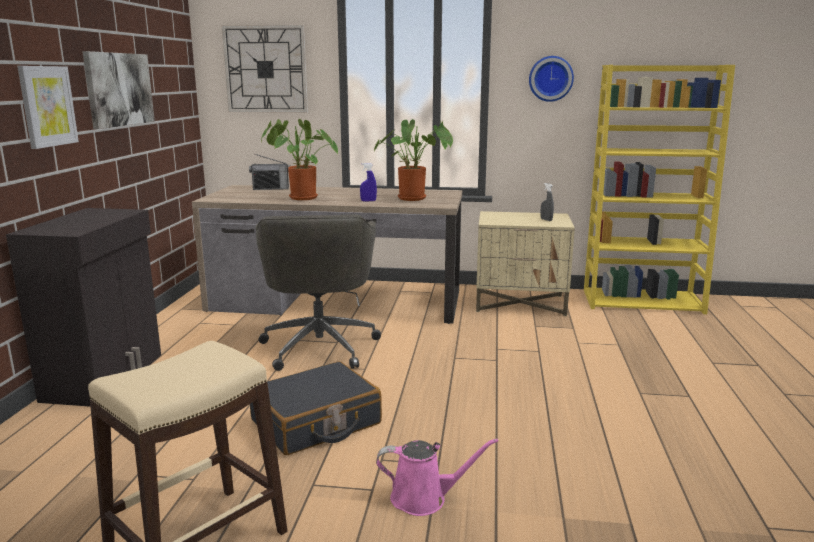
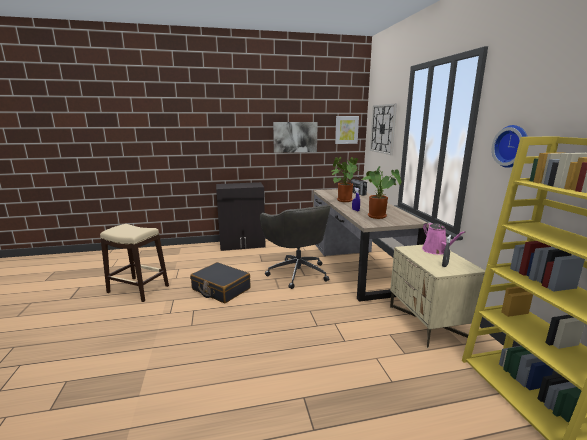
camera: 70 degrees right, 0 degrees up
picture [17,66,79,149] -> picture moved to [335,116,359,144]
grey office chair [255,214,381,371] -> grey office chair turned 90 degrees counterclockwise [260,205,331,289]
pink watering can [376,438,498,516] -> pink watering can moved to [422,222,466,255]

